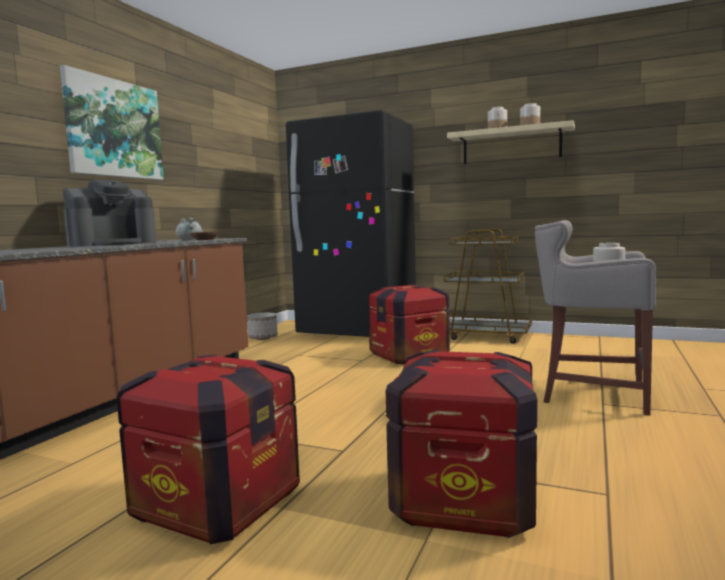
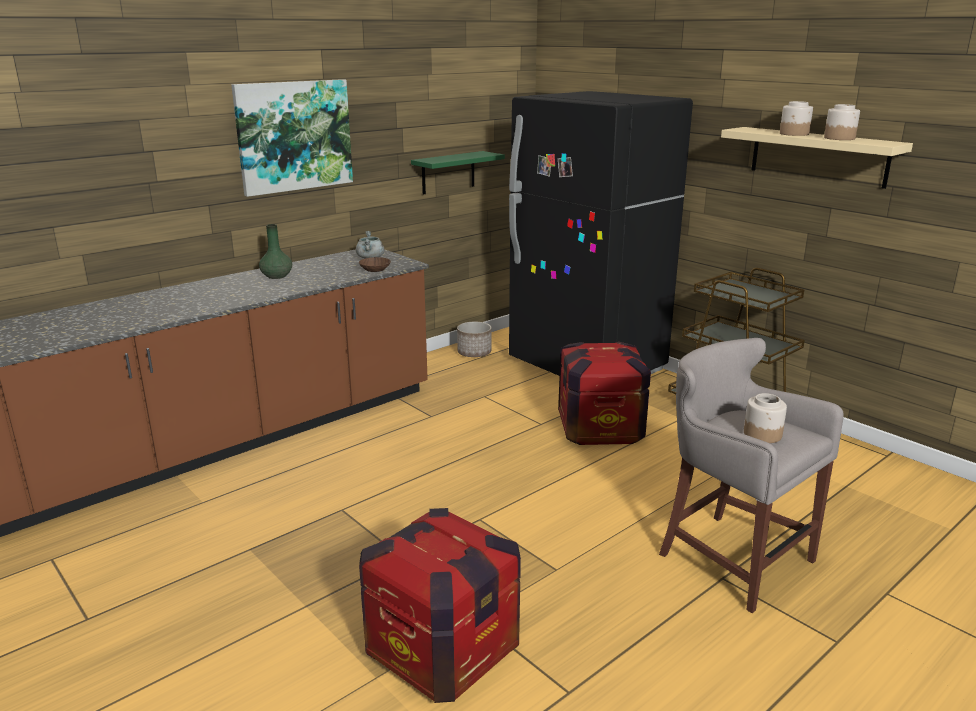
camera: 25 degrees right, 15 degrees up
coffee machine [63,180,157,247] -> green vase [259,224,292,279]
crate [117,354,300,544] -> none
none -> green shelf [411,151,505,194]

